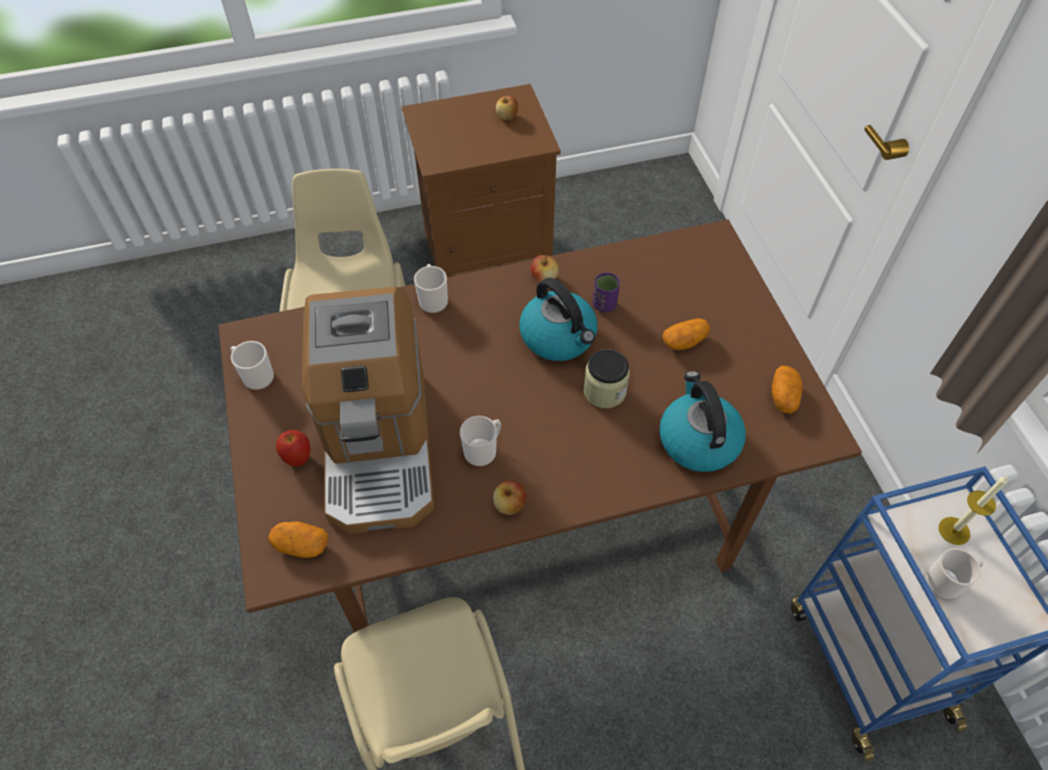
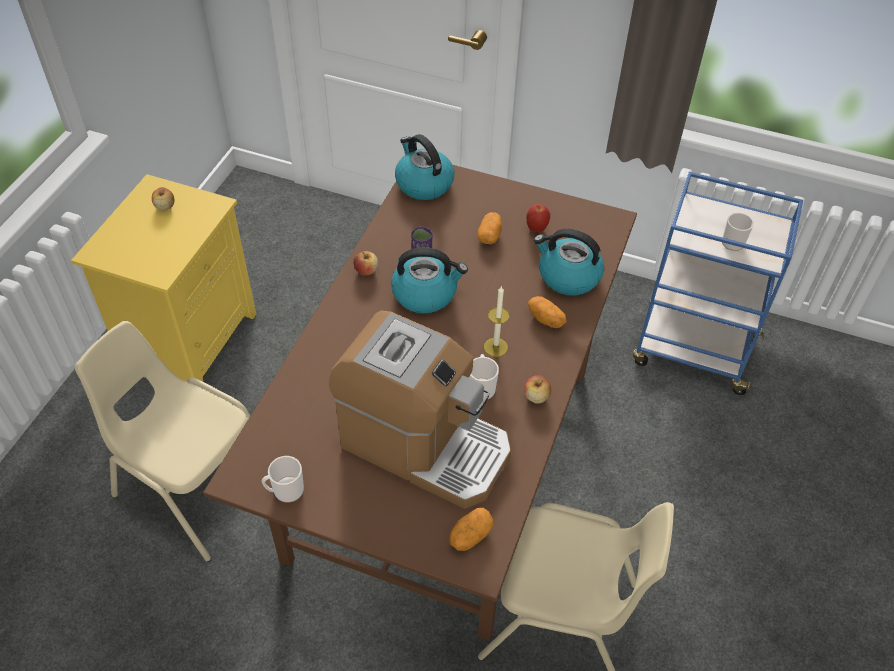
camera: 55 degrees left, 5 degrees down
apple [276,430,311,467] -> apple moved to [527,204,550,232]
brown nightstand [401,84,561,277] -> yellow nightstand [71,174,256,386]
mug [414,264,448,313] -> none
jar [584,349,630,408] -> none
potato [772,366,803,413] -> potato moved to [528,296,567,328]
candle [939,476,1008,545] -> candle moved to [484,286,509,357]
none -> kettle [395,134,454,200]

